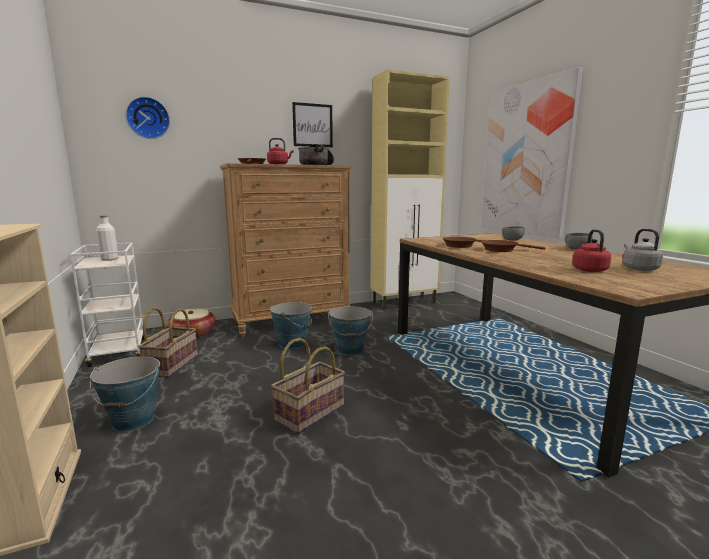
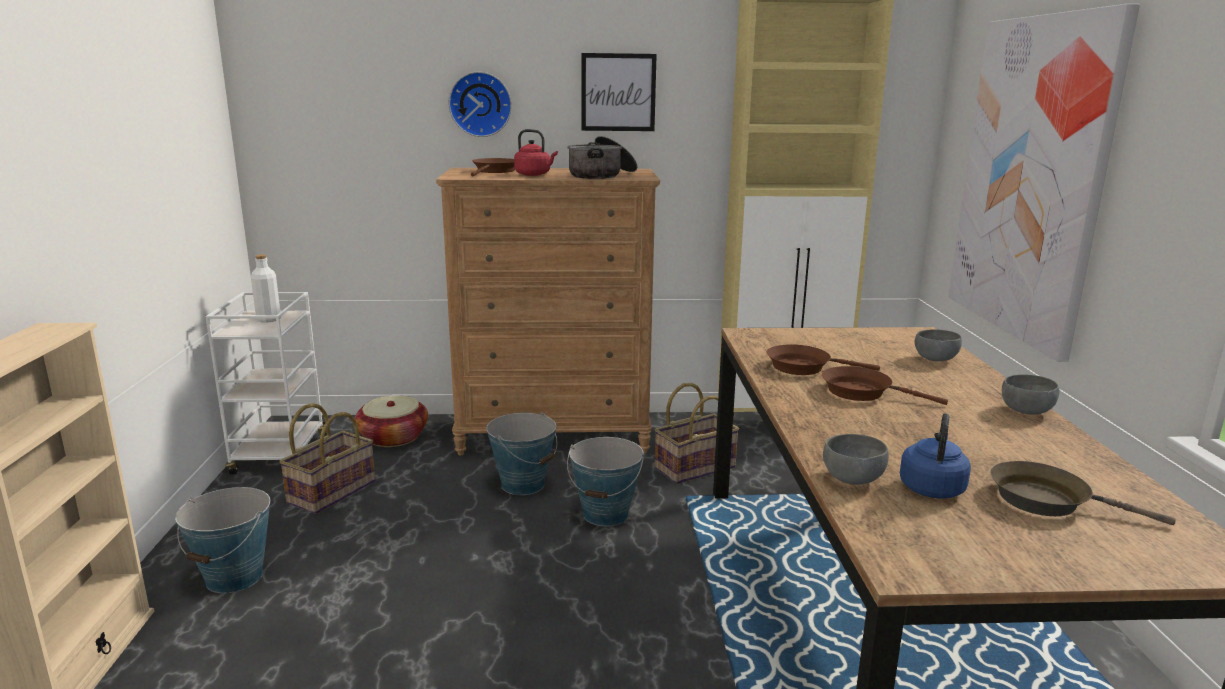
camera: 20 degrees right, 5 degrees up
wall clock [125,97,170,139] -> wall clock moved to [449,72,512,137]
basket [271,338,345,434] -> basket moved to [655,383,739,484]
red kettle [572,229,611,272] -> blue kettle [900,413,971,499]
grey kettle [623,229,663,271] -> brown frying pan [990,461,1176,525]
none -> grey bowl [823,434,889,485]

